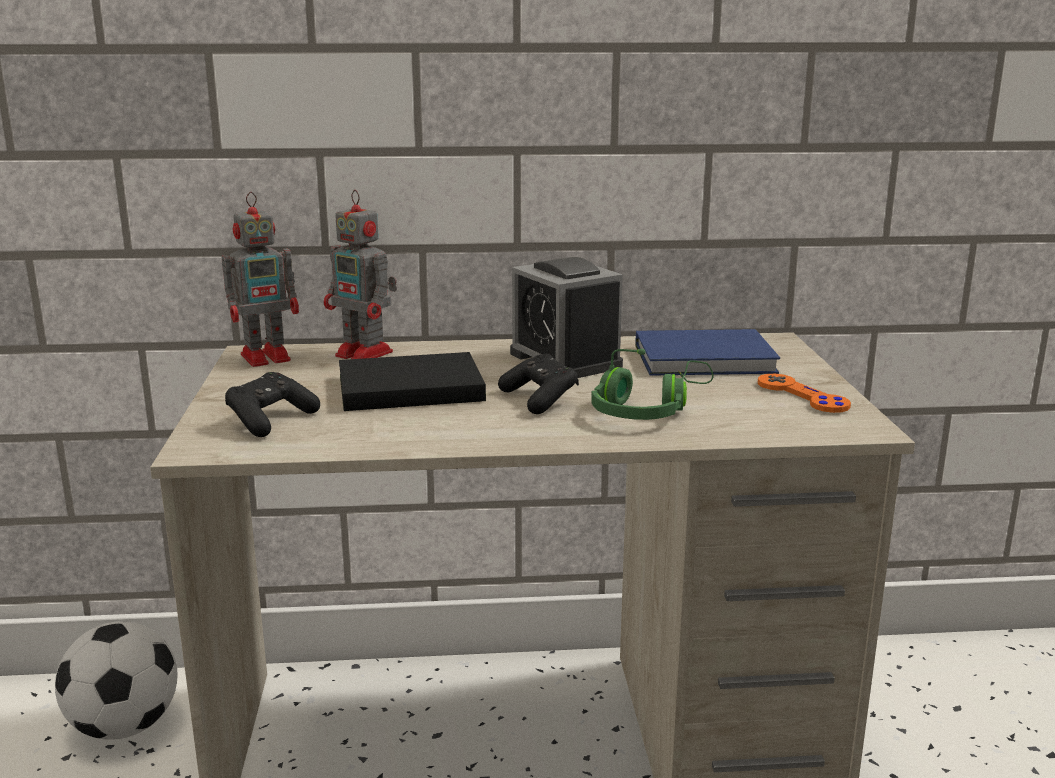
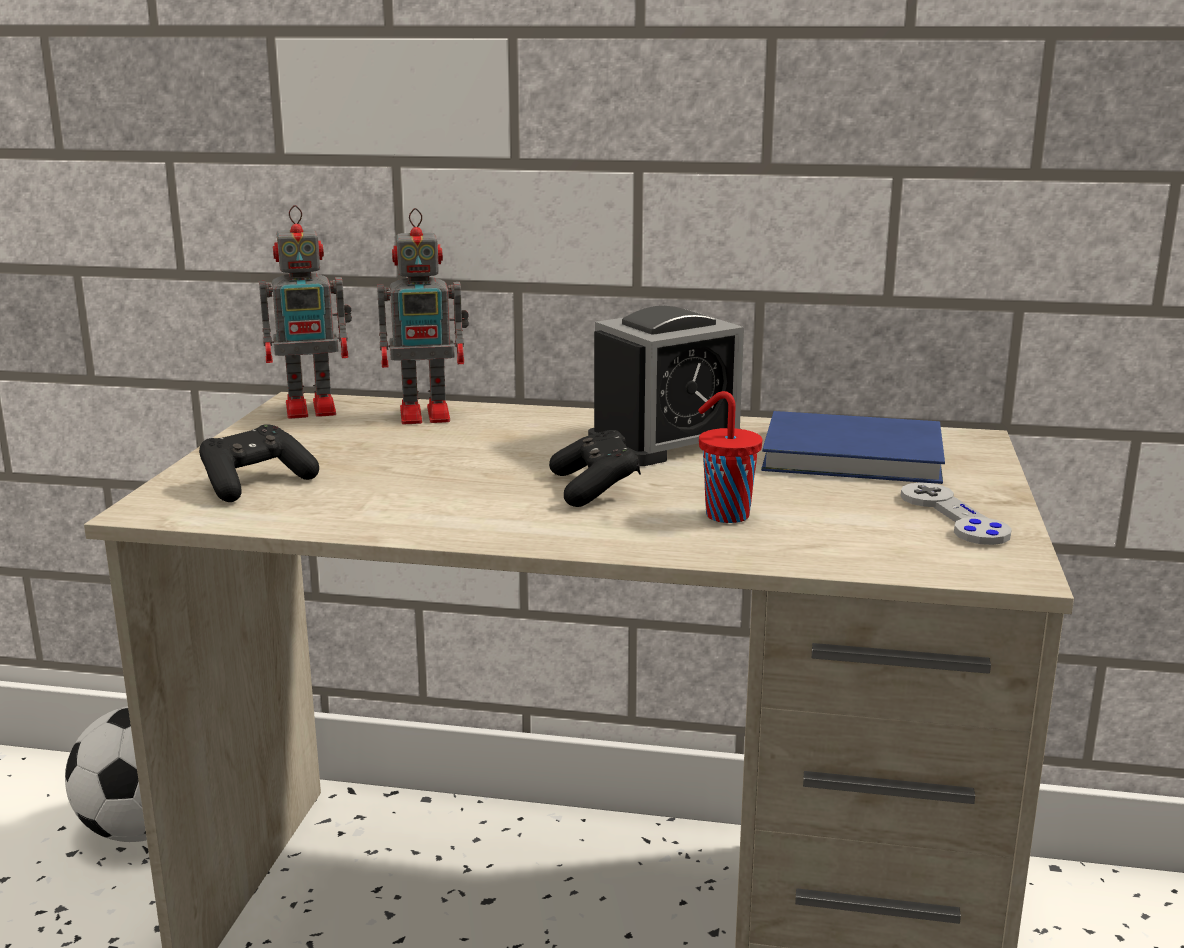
camera: 15 degrees right, 0 degrees up
toy robot [324,190,397,359] -> toy robot turned 60 degrees counterclockwise [377,208,469,424]
black book [339,352,486,411] -> none
alarm clock [510,257,623,378] -> alarm clock turned 105 degrees counterclockwise [588,306,744,466]
green headphones [591,349,714,420] -> red cup [698,391,763,523]
orange game controller [758,374,851,413] -> grey game controller [900,482,1012,545]

